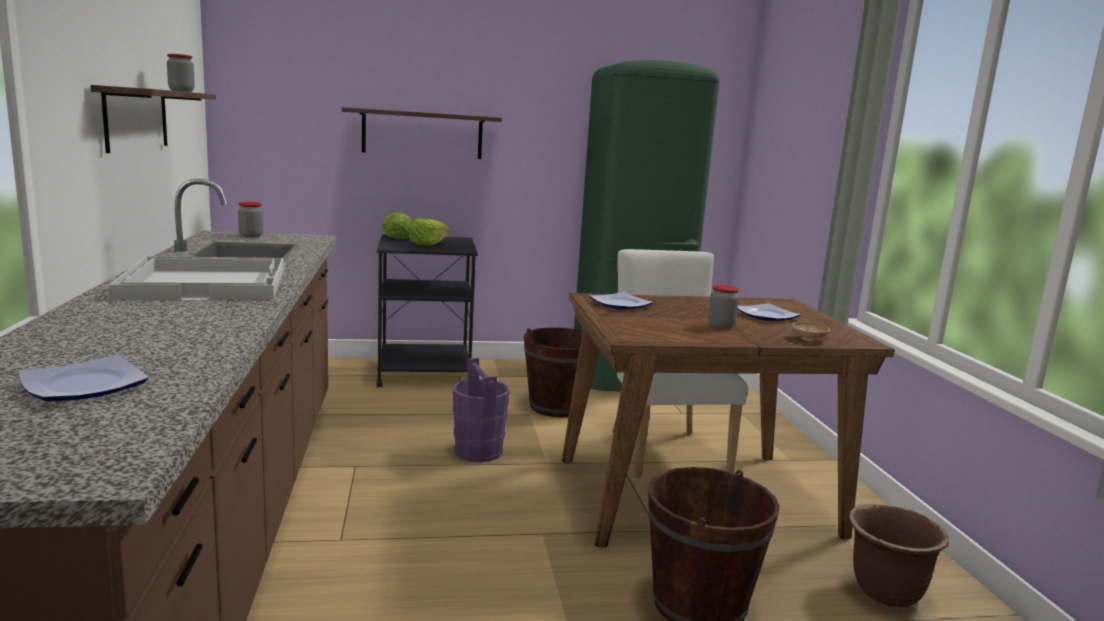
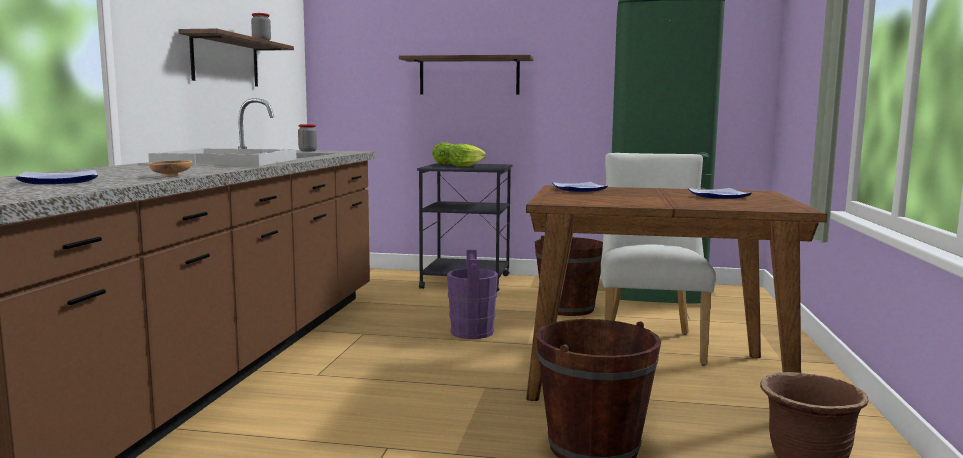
camera: 20 degrees right, 5 degrees down
jar [708,285,739,329] -> none
brown bowl [792,321,830,341] -> brown bowl moved to [149,160,192,177]

